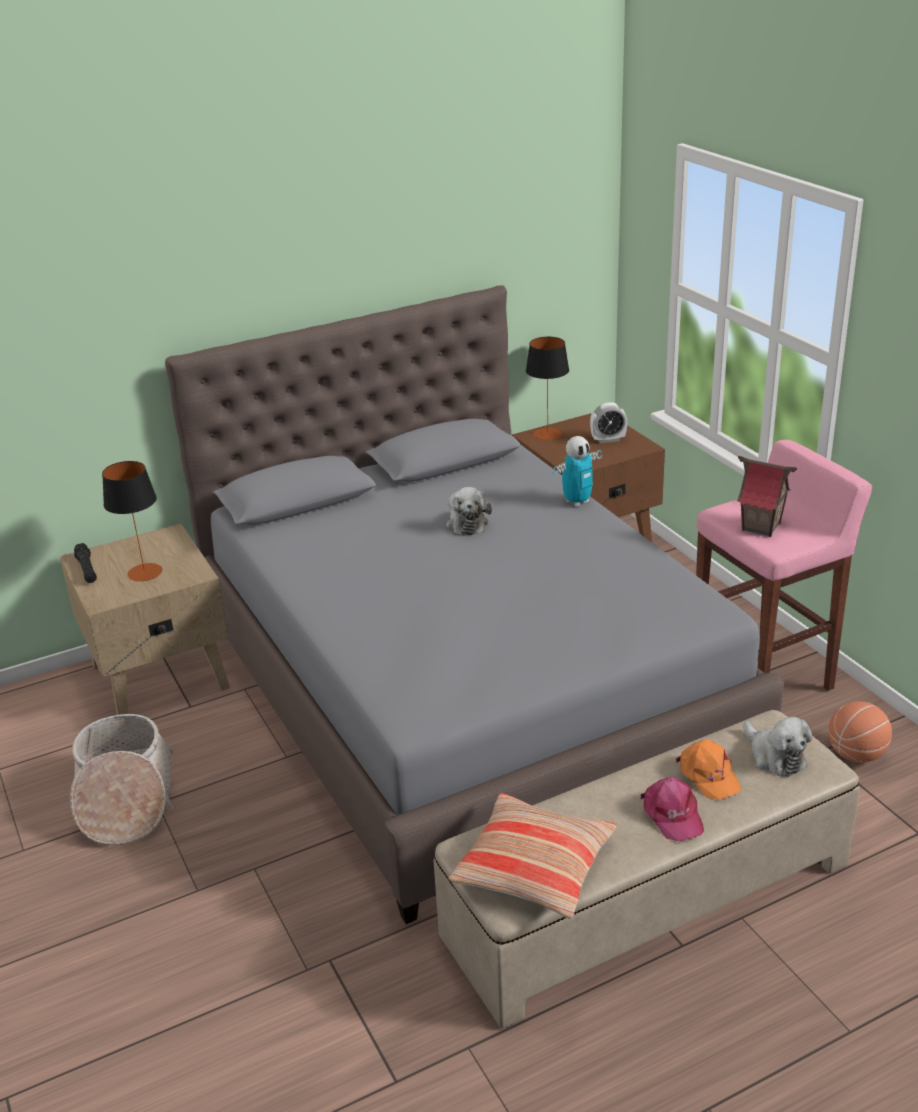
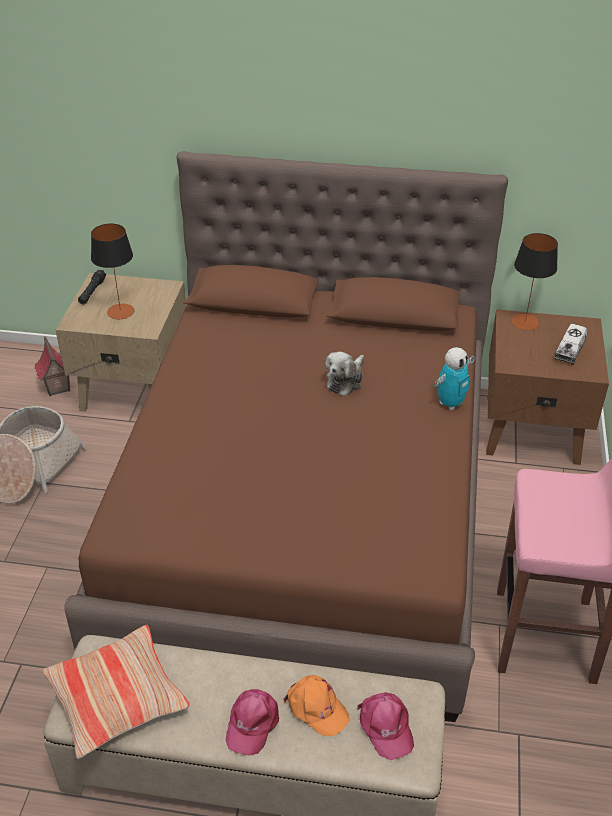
camera: 35 degrees right, 10 degrees up
grey bed [165,285,784,924] -> brown bed [64,151,508,722]
toy robot [553,436,602,507] -> toy robot turned 45 degrees counterclockwise [434,347,474,410]
alarm clock [590,402,628,443] -> toy truck [554,324,587,365]
orange cap [676,739,741,800] -> orange cap turned 60 degrees counterclockwise [283,675,350,736]
toy house [737,456,797,537] -> toy house moved to [34,337,70,396]
plush toy [744,717,813,777] -> pink cap [357,692,414,760]
basketball [828,701,892,763] -> none

